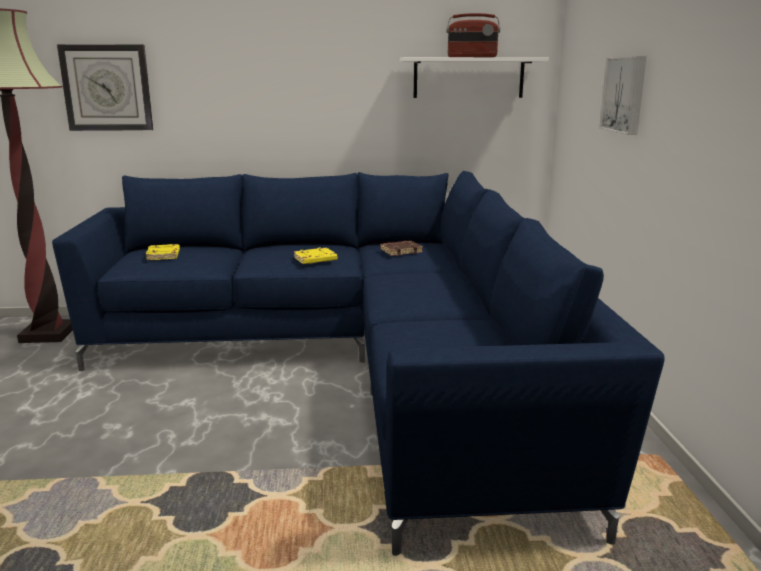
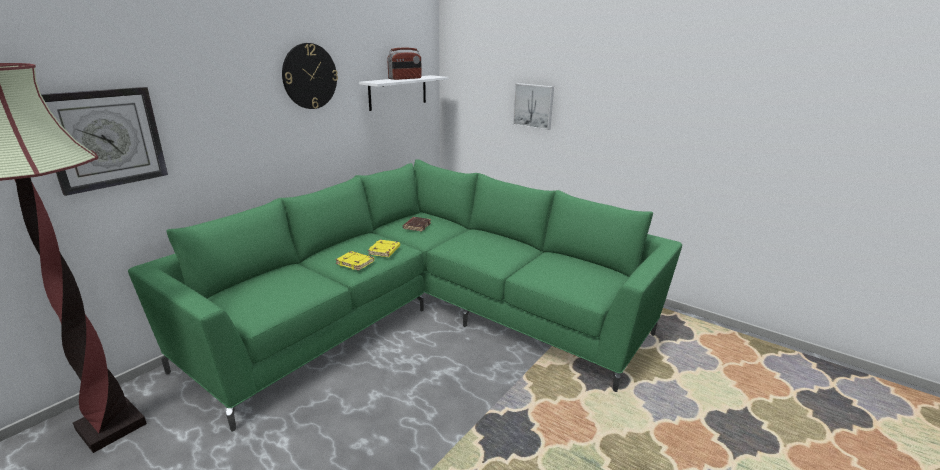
camera: 50 degrees left, 5 degrees up
blue sofa [52,171,665,556] -> green sofa [128,159,682,432]
yellow book [146,244,180,260] -> yellow book moved to [335,251,374,271]
none -> wall clock [282,43,338,109]

